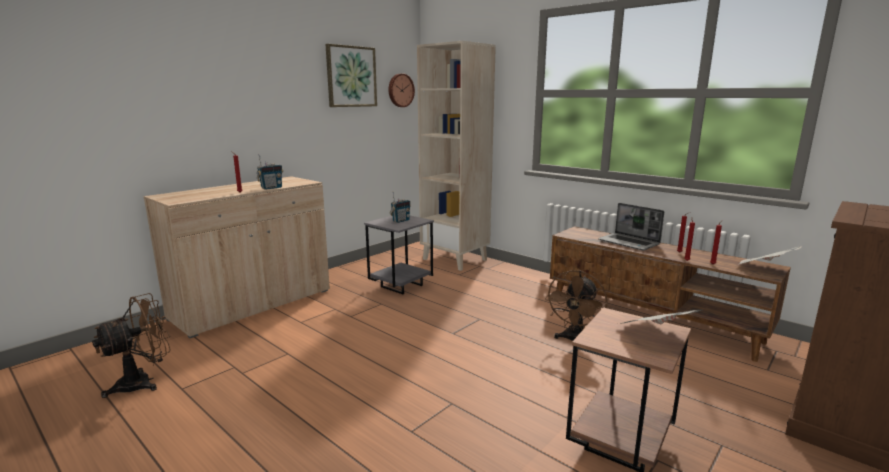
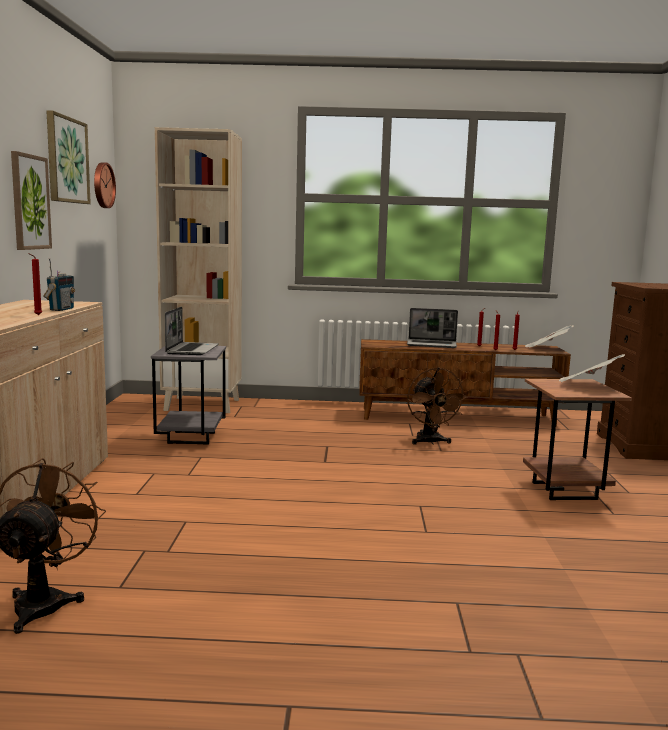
camera: 40 degrees left, 5 degrees down
radio [390,193,411,223] -> laptop [165,306,219,355]
none -> picture [11,151,52,250]

